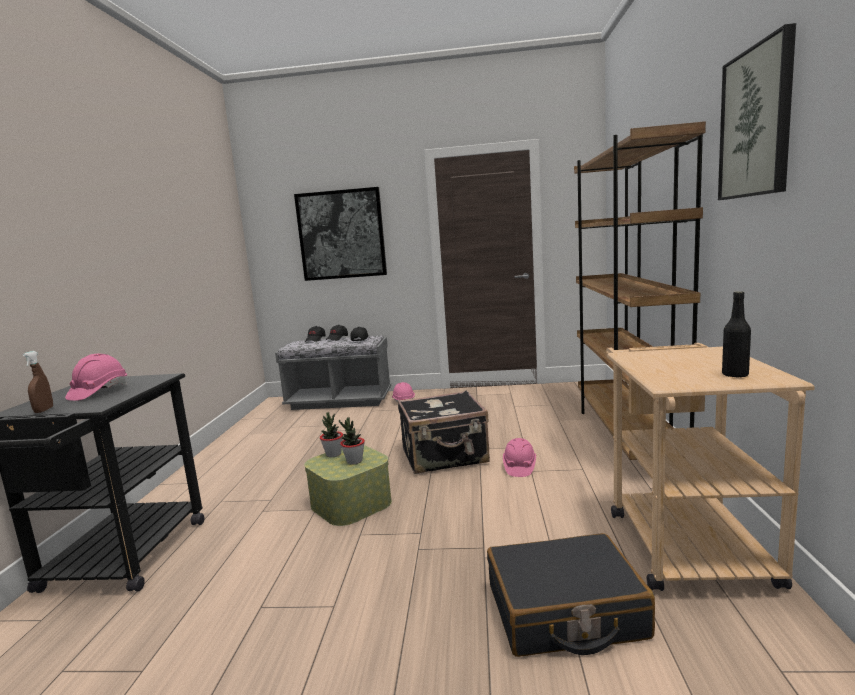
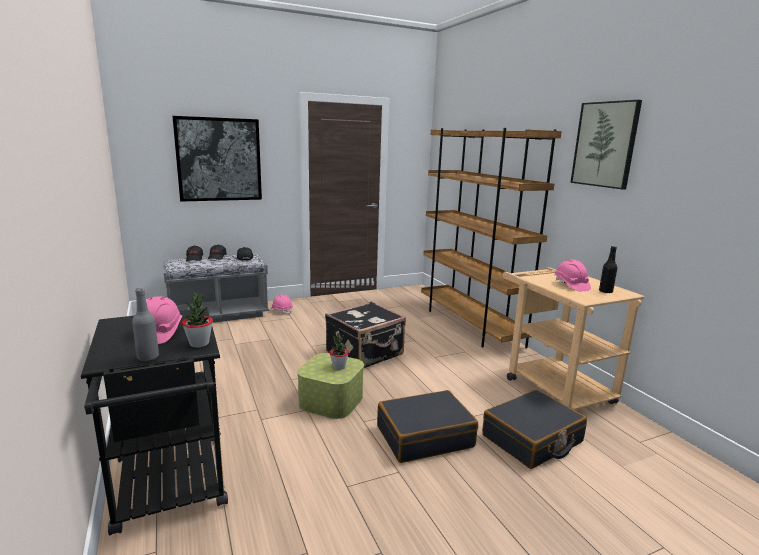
camera: 30 degrees left, 5 degrees up
brown spray bottle [23,351,53,413] -> grey bottle [132,288,159,362]
potted plant [320,412,343,457] -> potted plant moved to [182,292,213,348]
pink hard hat [503,438,536,477] -> pink hard hat moved to [554,260,591,291]
none -> black suitcase [377,390,478,463]

